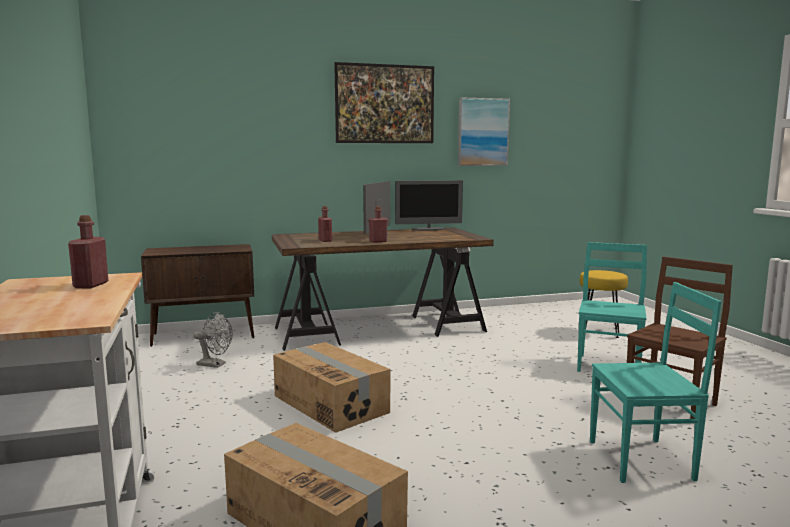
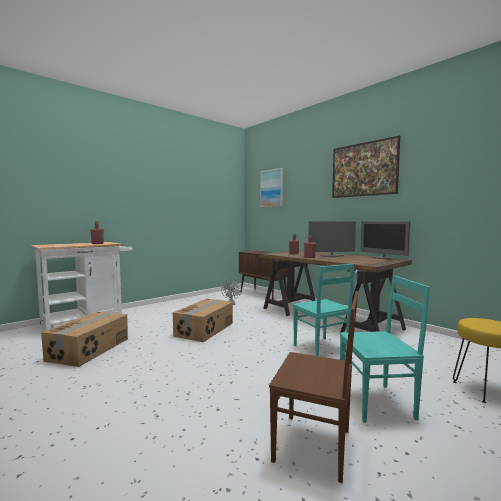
camera: 65 degrees right, 5 degrees down
picture [458,97,510,166] -> picture moved to [260,168,283,207]
turquoise chair [590,282,721,483] -> turquoise chair moved to [293,264,354,356]

